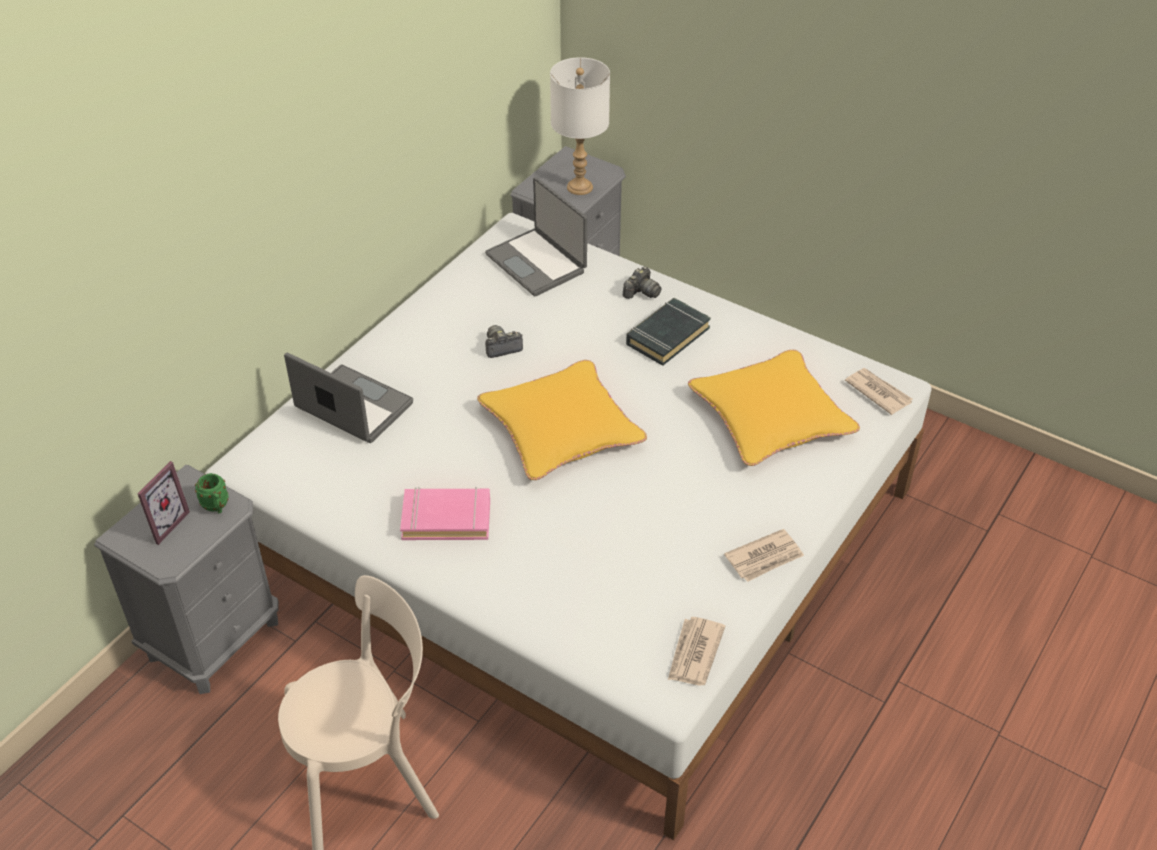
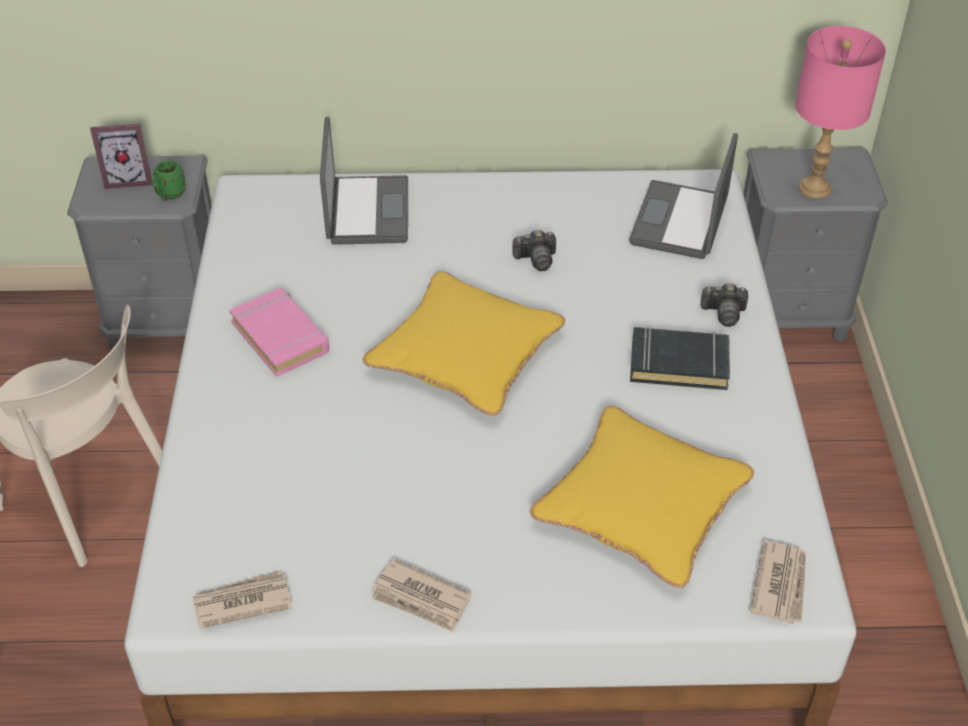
camera: 55 degrees right, 0 degrees up
camera [485,325,523,358] -> camera turned 135 degrees clockwise [512,230,556,271]
white table lamp [550,57,610,195] -> pink table lamp [795,26,886,198]

